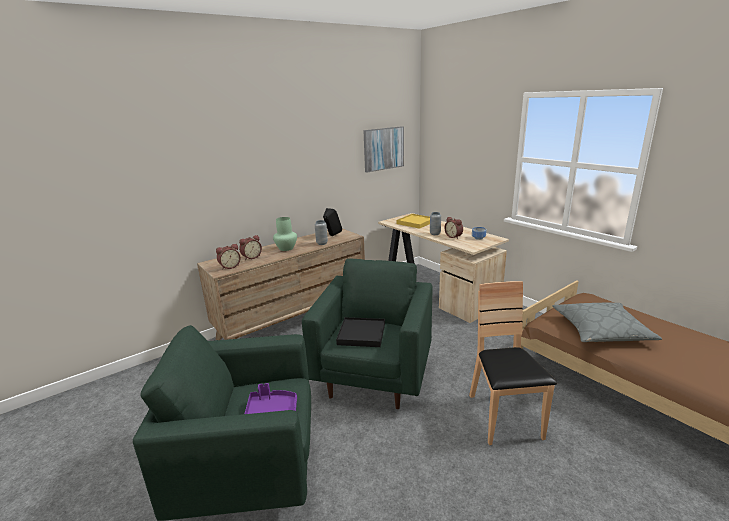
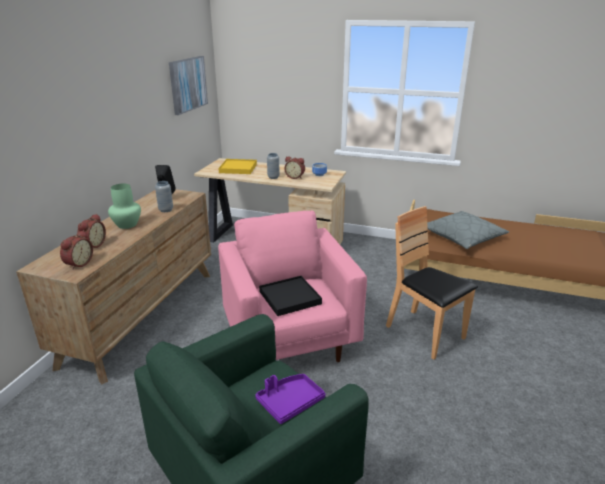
camera: 35 degrees left, 5 degrees up
green armchair [302,259,433,409] -> pink armchair [218,210,367,362]

